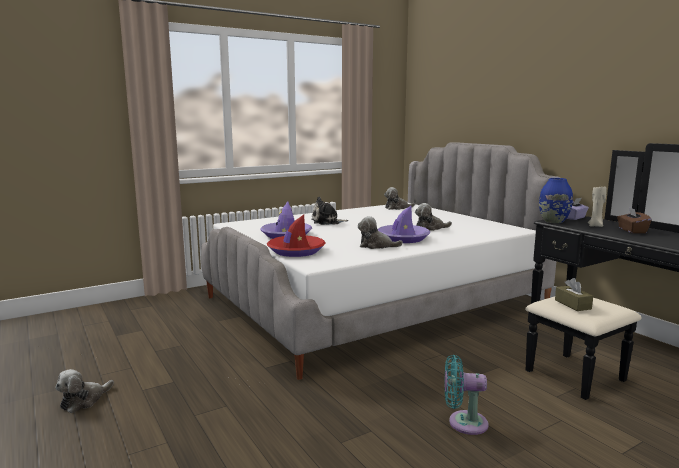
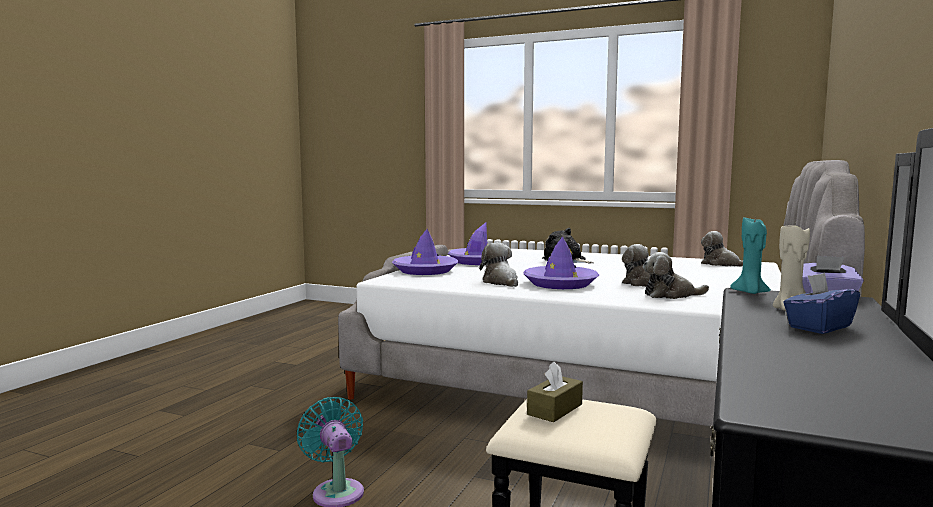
camera: 55 degrees right, 5 degrees down
plush toy [55,369,114,413] -> plush toy moved to [643,252,709,299]
red hat [267,215,326,257] -> purple hat [392,229,458,275]
blue vase [539,178,573,223] -> turquoise candle [730,217,771,294]
brown tissue box [617,207,652,233] -> blue tissue box [783,273,860,334]

